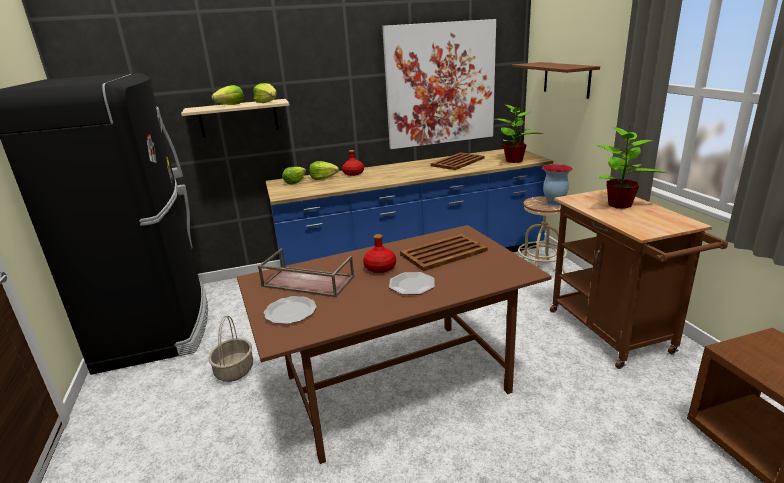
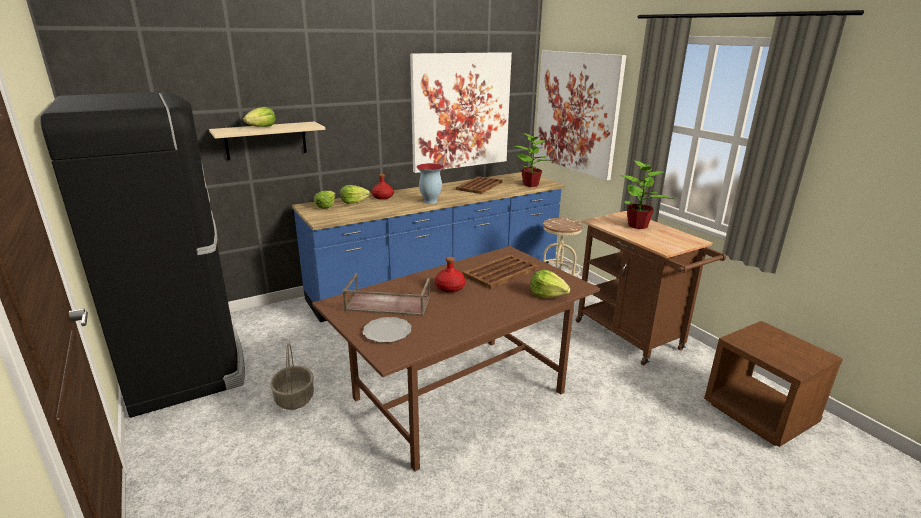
camera: 15 degrees left, 0 degrees up
lettuce [253,83,277,103] -> lettuce moved to [530,270,571,297]
plate [389,272,435,295] -> none
brown shelf [512,62,600,99] -> picture [535,51,626,181]
vase [542,164,573,207] -> vase moved to [416,163,444,204]

